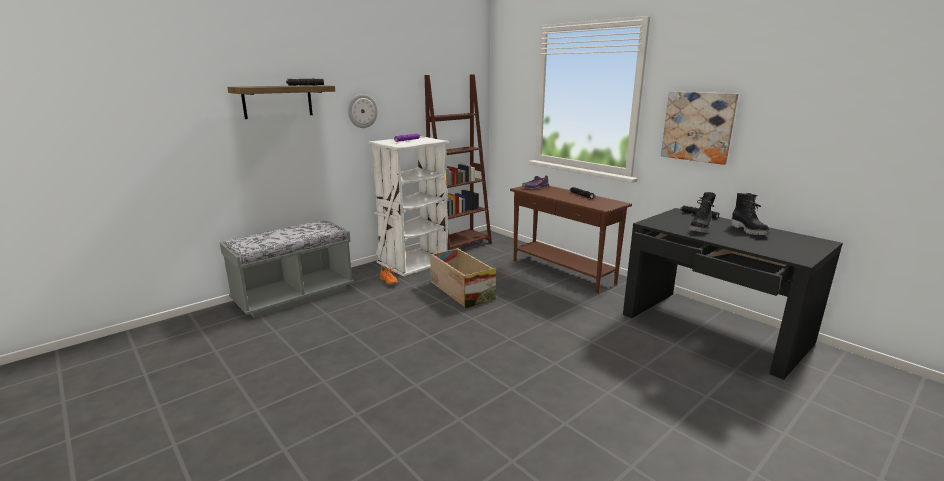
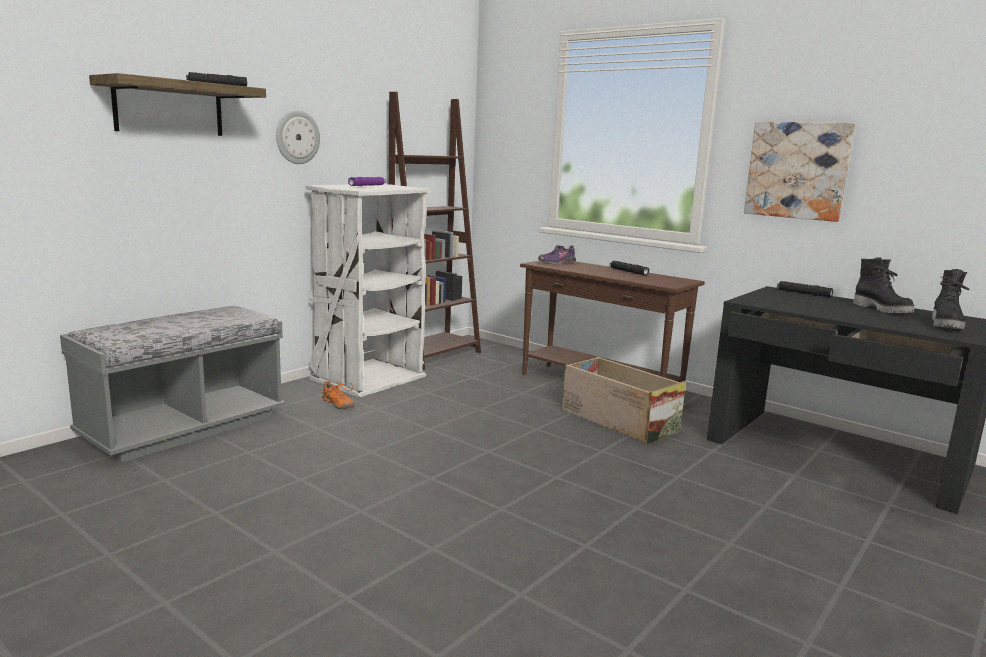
camera: 10 degrees left, 5 degrees down
crate [430,248,496,309] -> crate moved to [562,357,686,445]
black boot [689,192,716,233] -> black boot moved to [932,269,969,329]

